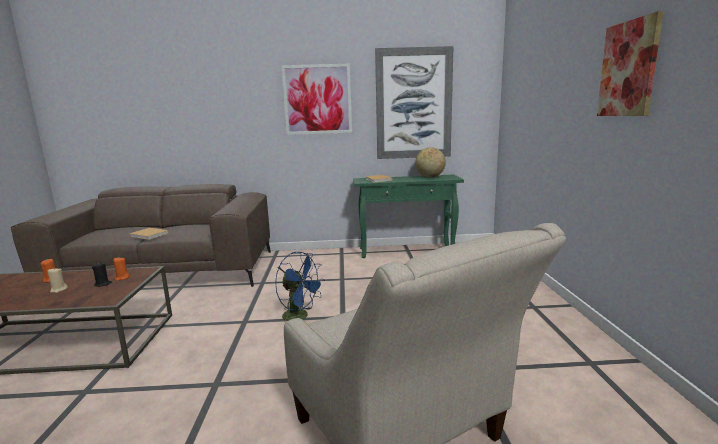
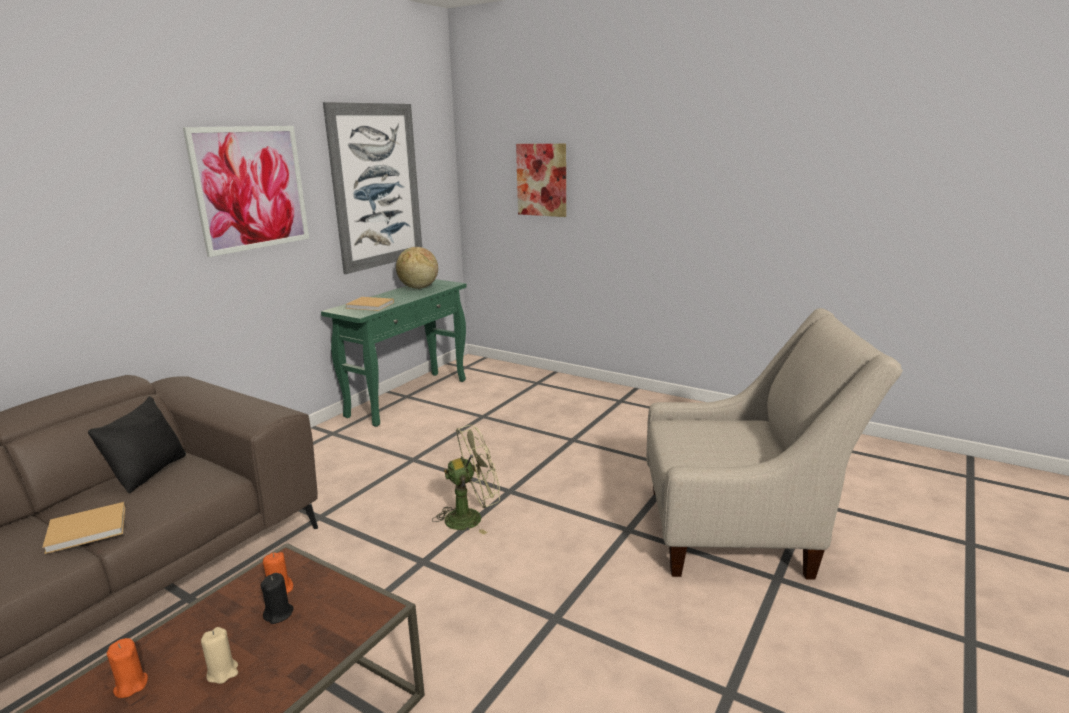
camera: 55 degrees left, 5 degrees up
blue fan [275,252,325,321] -> green fan [432,425,500,535]
picture [597,11,663,116] -> picture moved to [516,144,566,217]
none -> black pillow [88,396,186,493]

